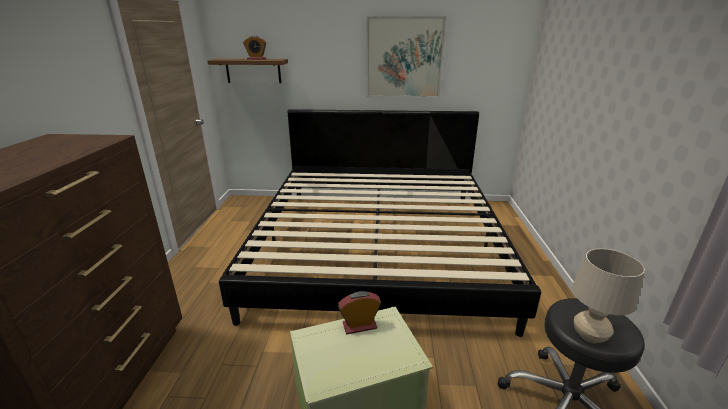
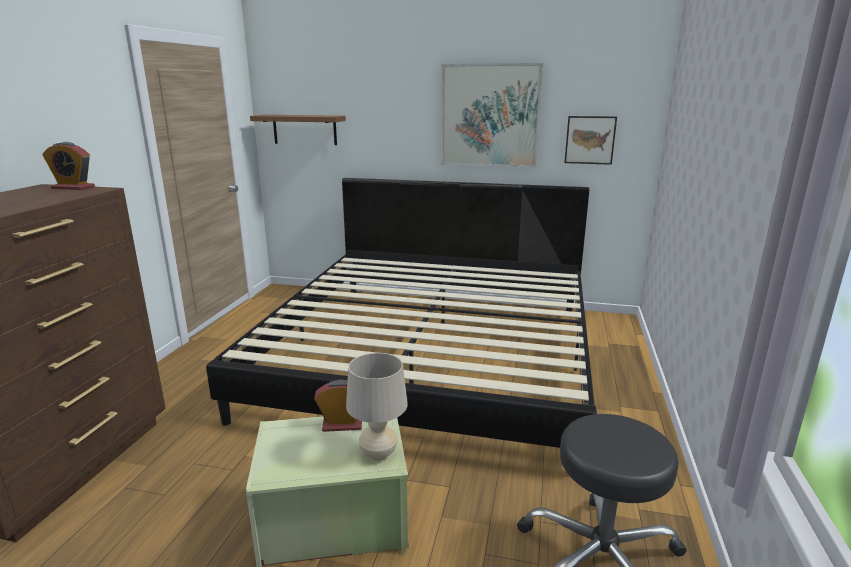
camera: 10 degrees right, 5 degrees down
alarm clock [243,36,266,60] -> alarm clock moved to [42,142,95,190]
beige table lamp [572,248,645,344] -> beige table lamp moved to [346,353,408,460]
none -> picture [564,116,617,165]

